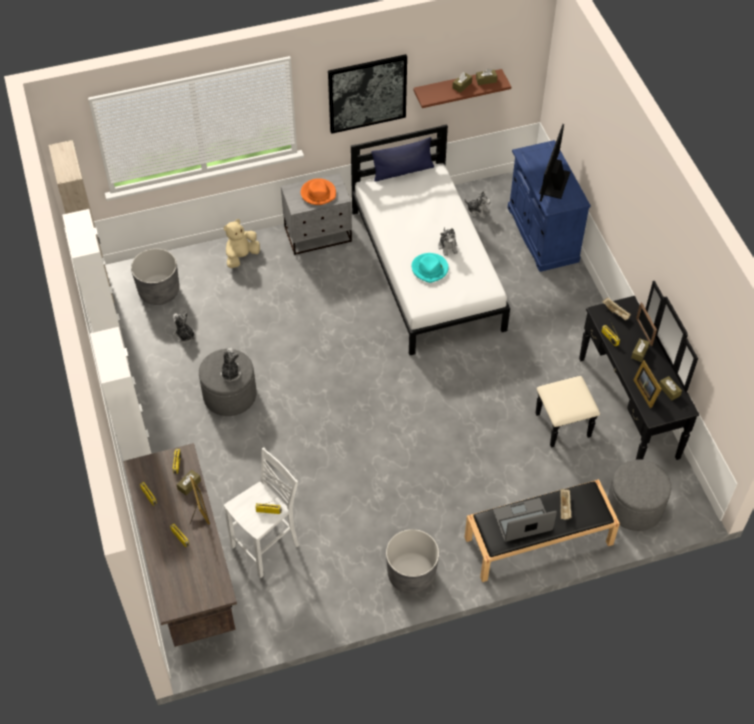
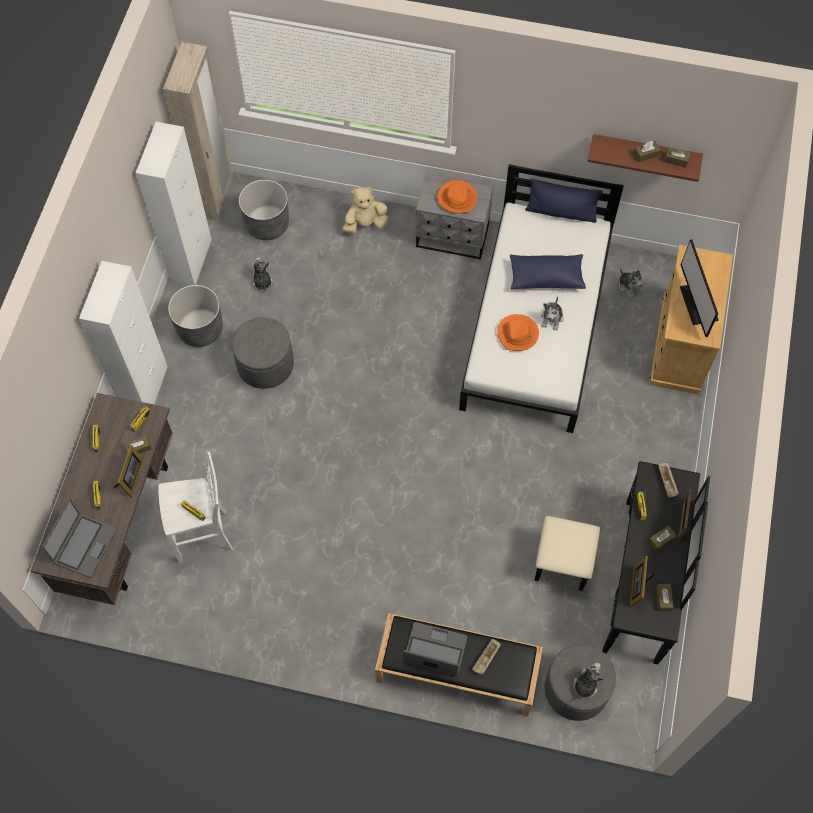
camera: 30 degrees right, 10 degrees up
plush toy [220,348,241,382] -> plush toy moved to [573,662,604,700]
picture [328,54,407,134] -> none
grey planter [386,529,439,594] -> grey planter moved to [168,285,223,347]
turquoise hat [412,253,449,283] -> orange hat [497,314,539,351]
blue cabinet [507,140,591,272] -> beige cabinet [649,245,733,395]
monitor [539,124,570,202] -> monitor turned 60 degrees counterclockwise [680,239,719,337]
none -> laptop [42,499,117,578]
none -> blue pillow [510,254,586,289]

